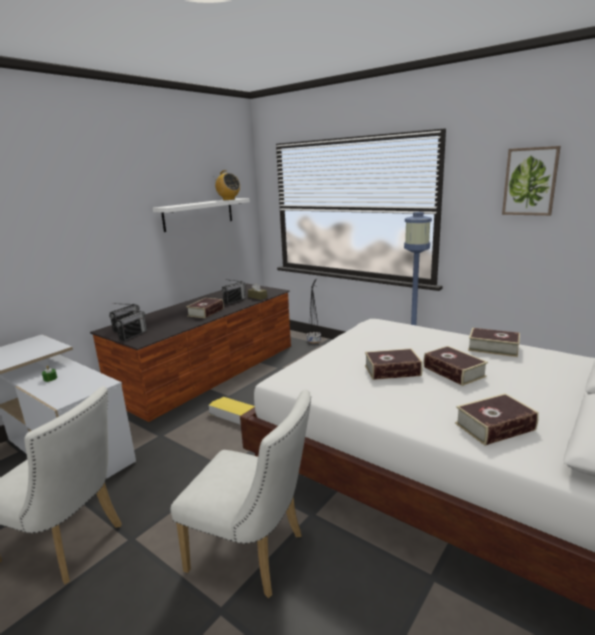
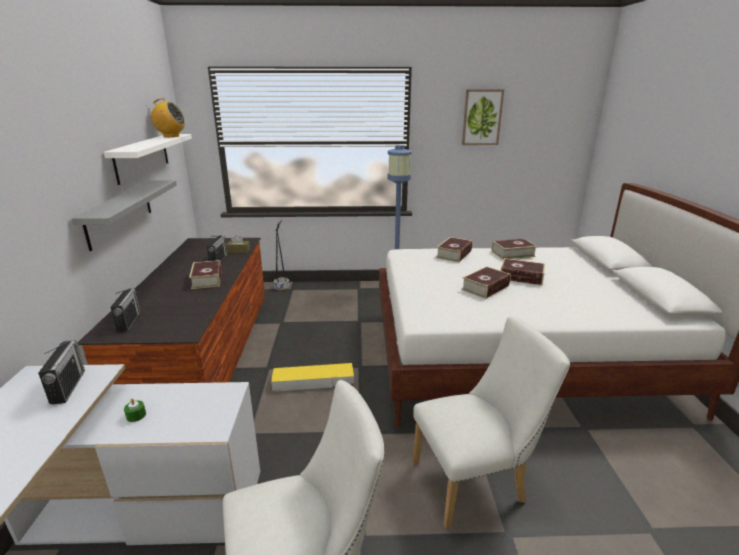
camera: 40 degrees left, 5 degrees up
radio [116,311,147,341] -> radio moved to [38,340,85,404]
book [455,393,539,446] -> book moved to [436,237,472,262]
none -> grey shelf [71,180,177,251]

